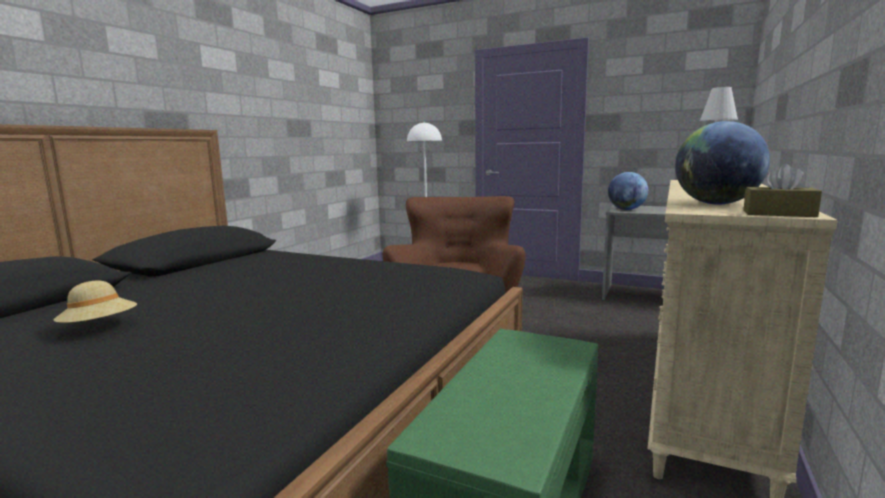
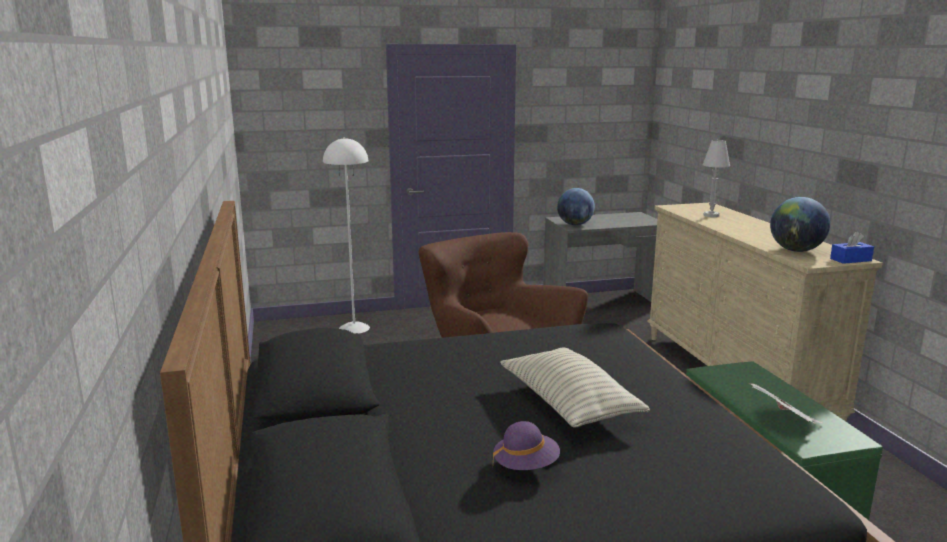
camera: 40 degrees left, 5 degrees up
beige hat [54,281,137,323] -> purple hat [493,421,560,470]
brown tissue box [743,164,822,217] -> blue tissue box [830,231,874,264]
none -> pillow [500,348,650,428]
none -> newspaper [748,383,822,424]

